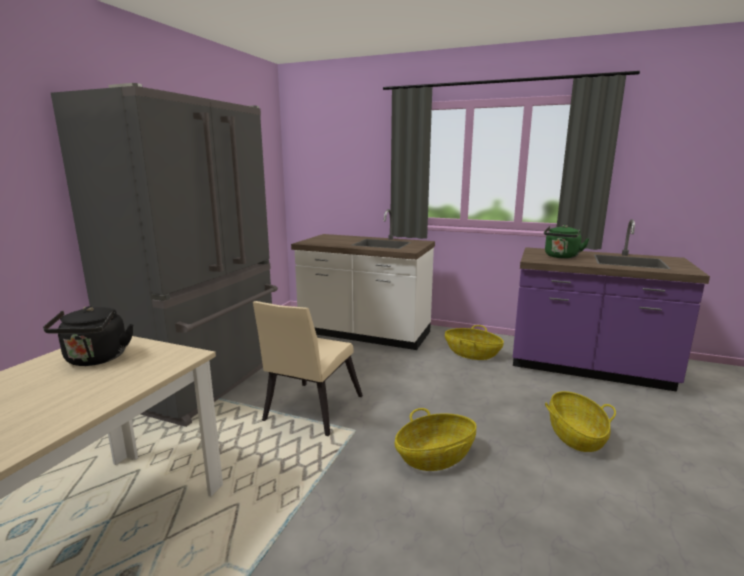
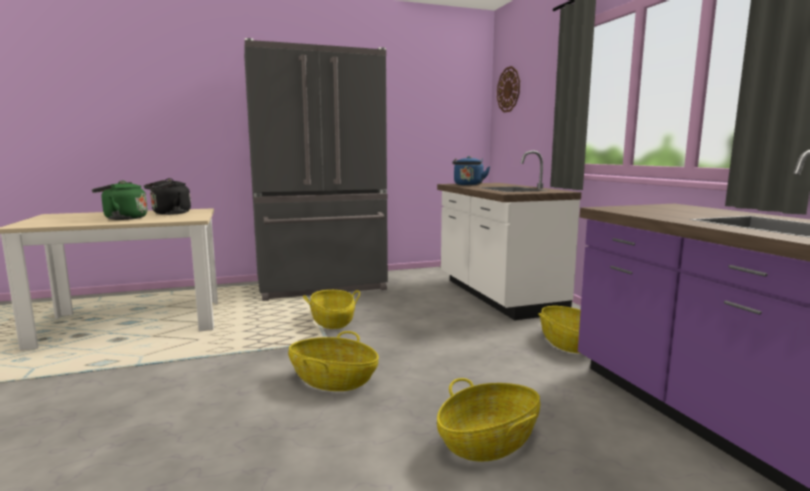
camera: 50 degrees right, 5 degrees down
beige chair [253,301,363,436] -> basket [303,290,360,329]
green kettle [544,225,590,259] -> green kettle moved to [92,181,147,220]
none -> blue kettle [452,156,490,185]
none -> wall clock [497,66,520,113]

